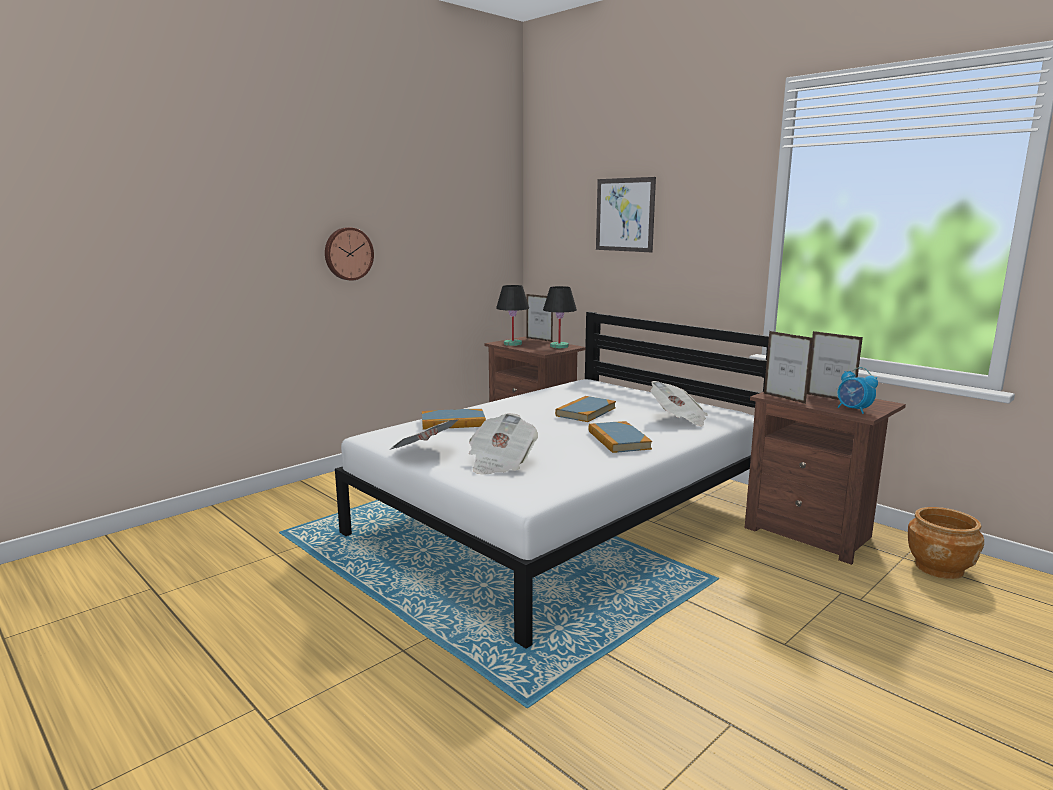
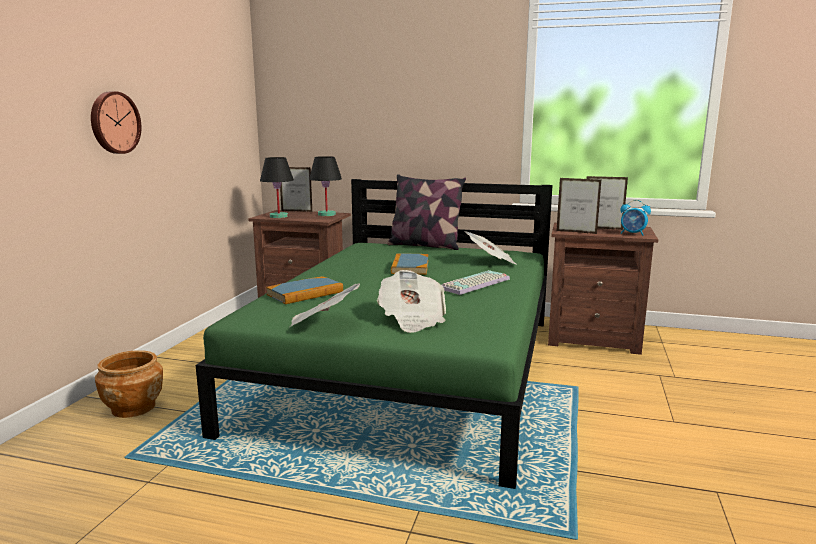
camera: 30 degrees left, 0 degrees up
white bed [335,312,769,649] -> green bed [196,179,553,489]
book [588,421,652,453] -> keyboard [442,270,510,295]
picture [596,177,656,252] -> none
brown planter [908,507,984,579] -> brown planter moved to [95,350,163,418]
none -> pillow [387,174,466,250]

